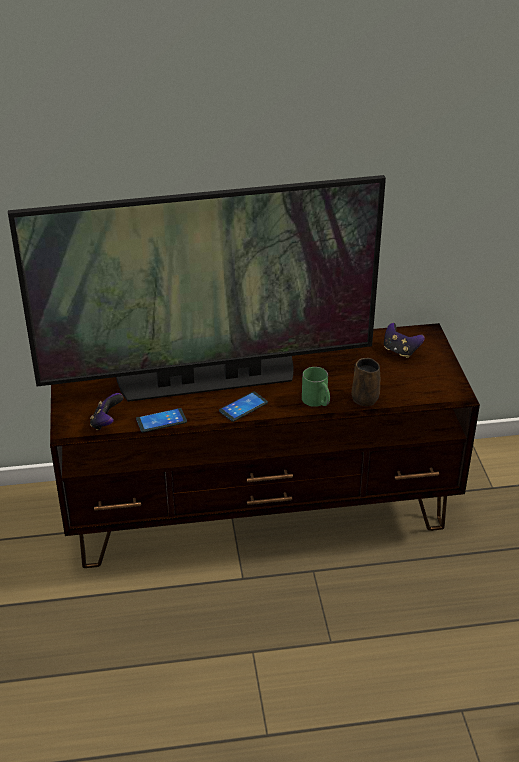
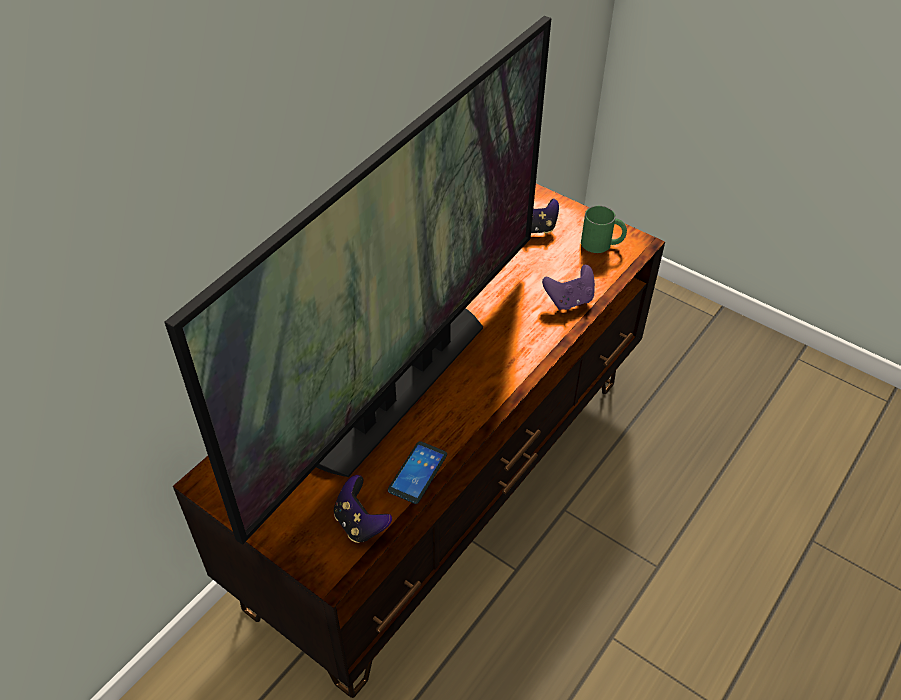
camera: 45 degrees left, 10 degrees up
phone [219,391,268,422] -> none
green mug [302,367,330,407] -> green mug moved to [581,206,627,253]
brown mug [351,358,380,406] -> purple game controller [542,265,595,310]

